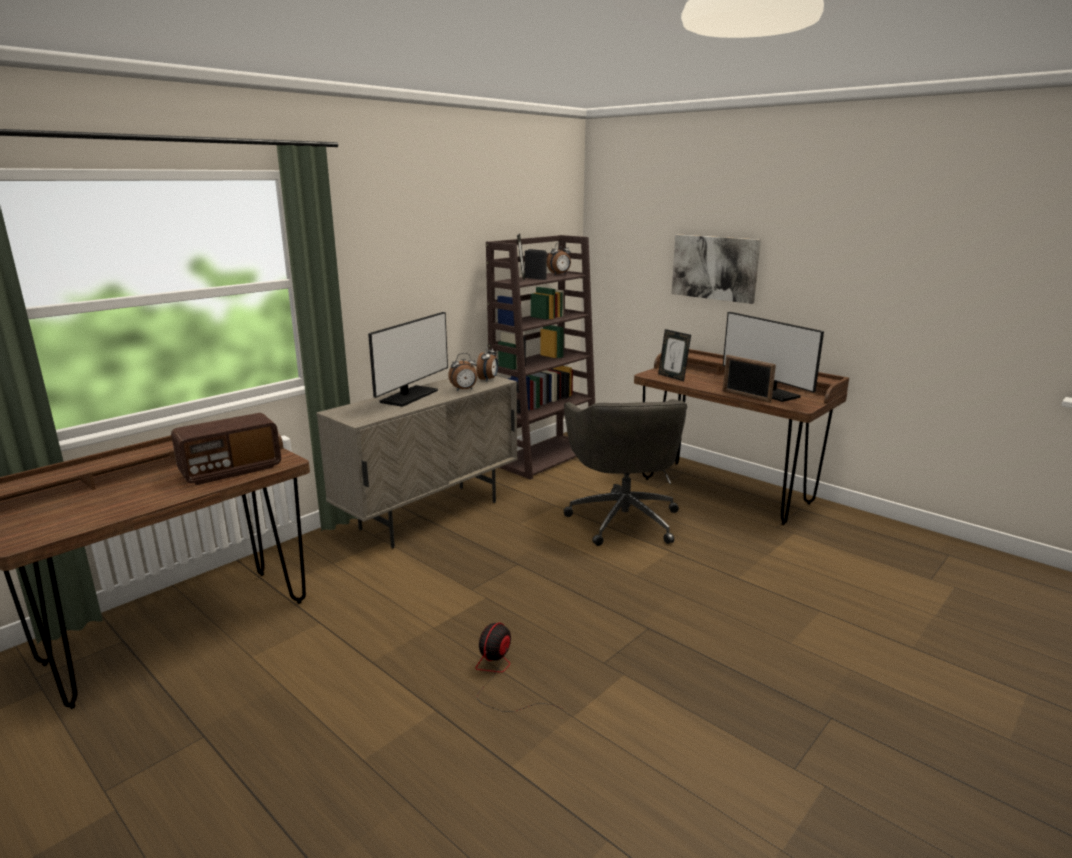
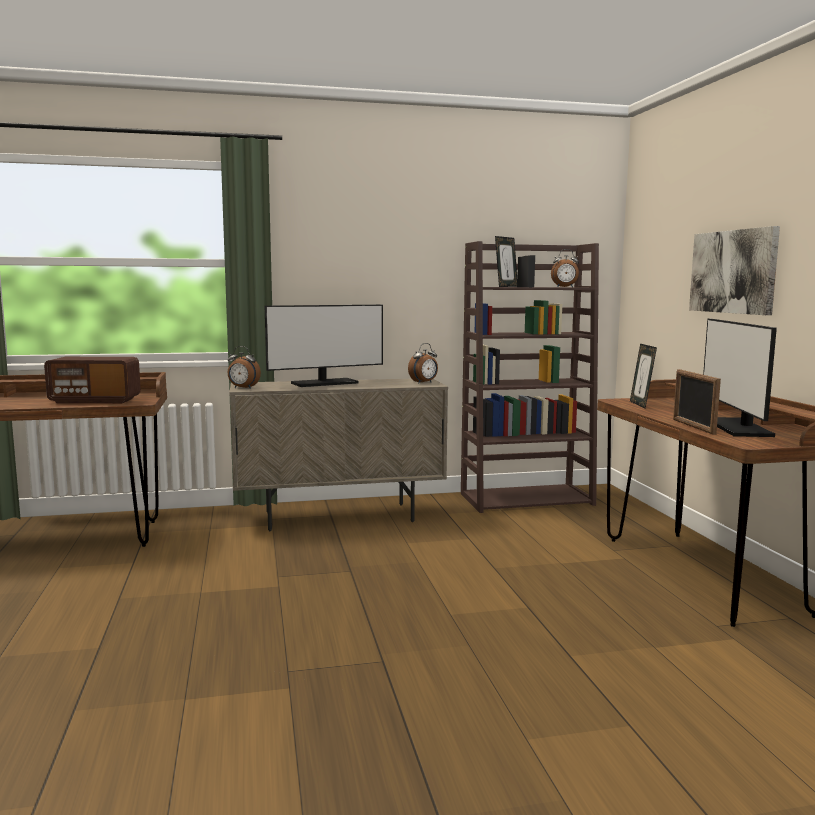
camera: 35 degrees right, 10 degrees down
alarm clock [448,353,477,391] -> alarm clock moved to [228,346,261,389]
fan [475,622,563,712] -> none
grey office chair [564,399,687,546] -> none

